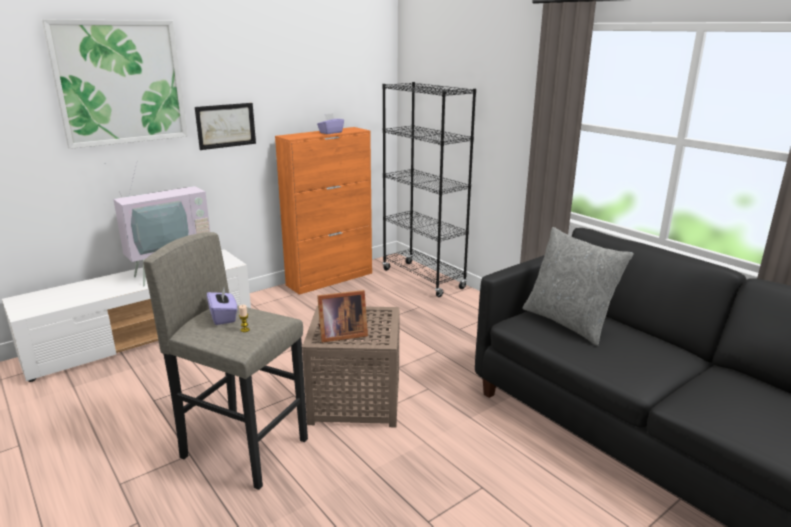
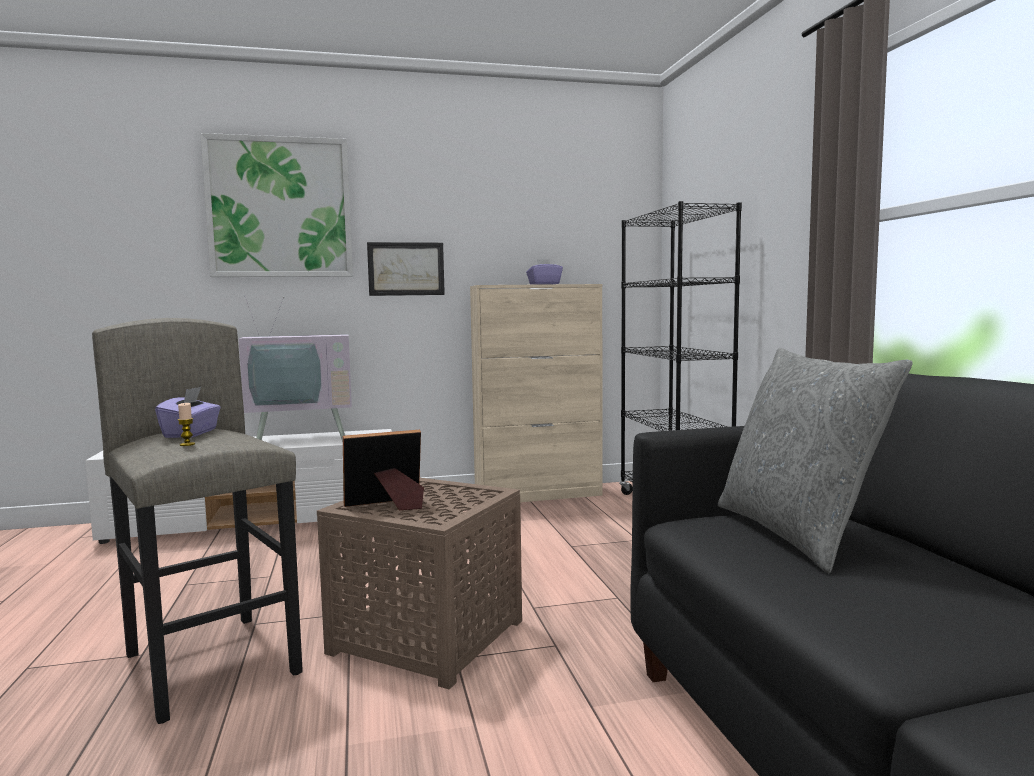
camera: 25 degrees right, 15 degrees down
orange cabinet [275,127,372,295] -> beige cabinet [470,284,603,502]
picture frame [317,290,368,342] -> picture frame turned 150 degrees clockwise [343,430,424,510]

